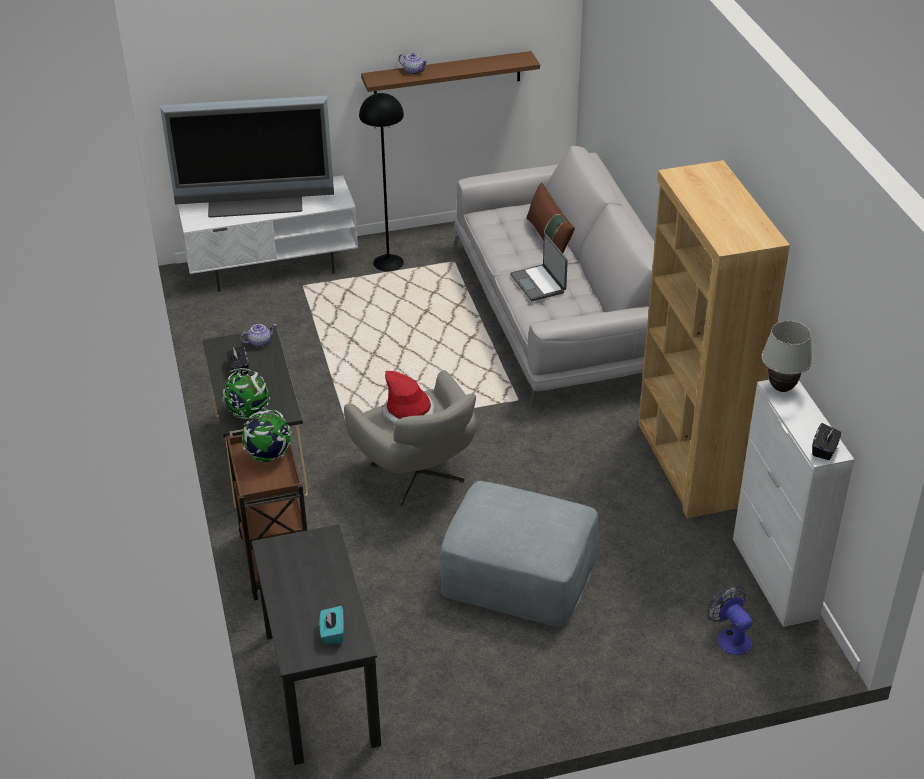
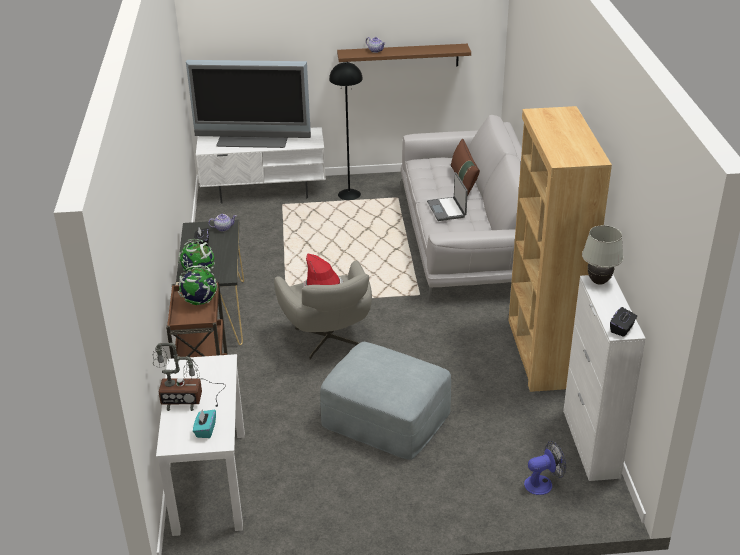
camera: 10 degrees right, 5 degrees down
black desk [252,524,381,765] -> white desk [156,354,245,536]
fan [708,586,752,655] -> fan turned 90 degrees clockwise [524,441,566,495]
none -> table lamp [153,343,226,411]

